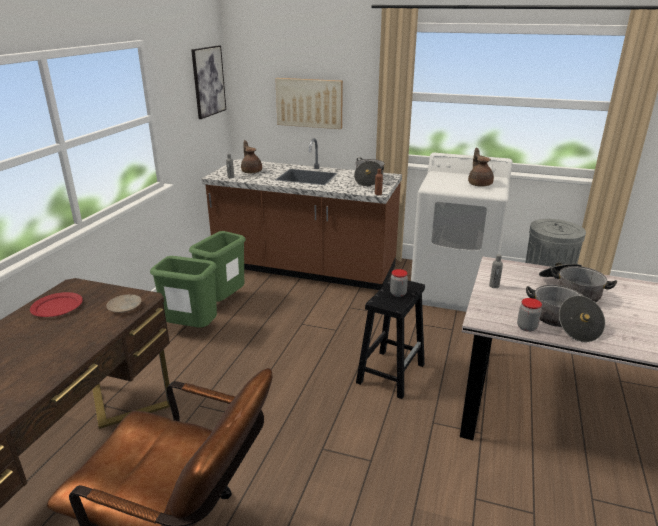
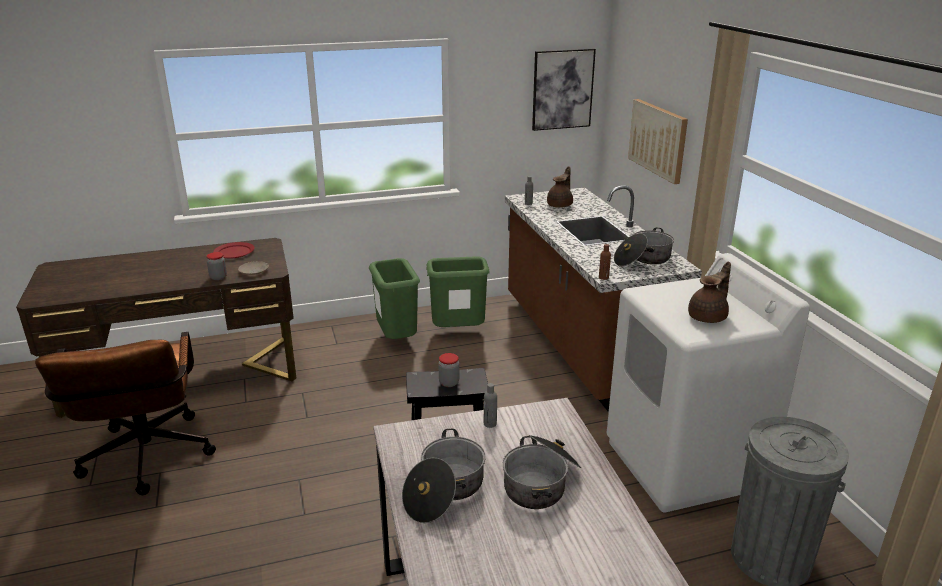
camera: 55 degrees right, 0 degrees up
jar [517,298,542,332] -> jar moved to [206,252,227,280]

